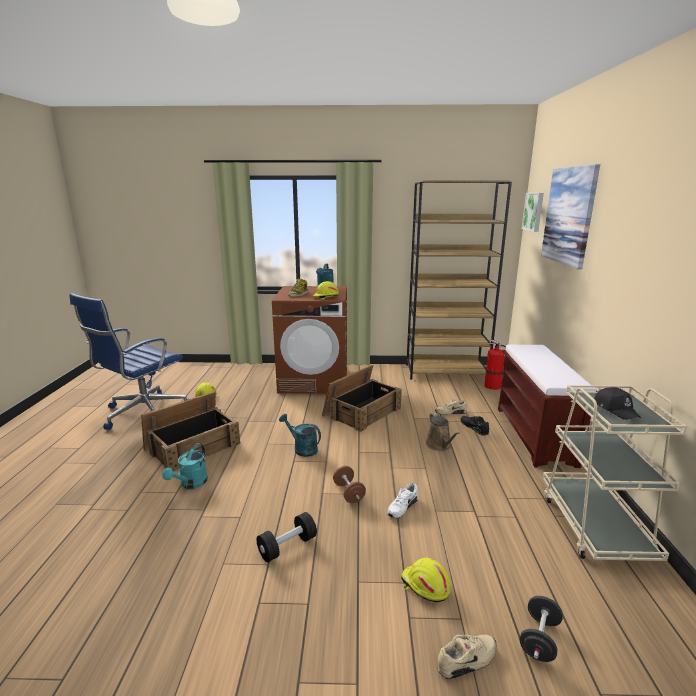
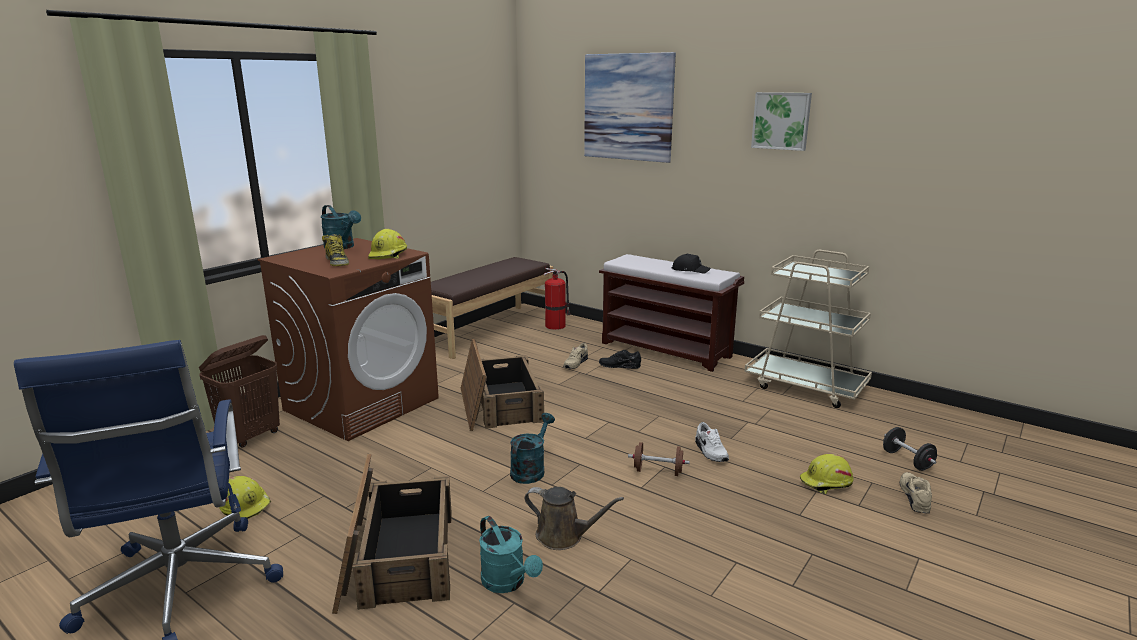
camera: 55 degrees left, 0 degrees up
black dumbbell [257,512,317,562] -> none
turquoise watering can [279,414,321,457] -> turquoise watering can turned 135 degrees clockwise [510,413,555,484]
brown bookcase [406,180,512,380] -> brown bench [431,257,553,359]
brown watering can [426,413,460,451] -> brown watering can moved to [524,487,624,550]
picture [522,193,544,232] -> picture moved to [751,92,812,151]
black cap [594,387,641,420] -> black cap moved to [672,254,711,274]
none -> brown laundry basket [199,335,280,448]

